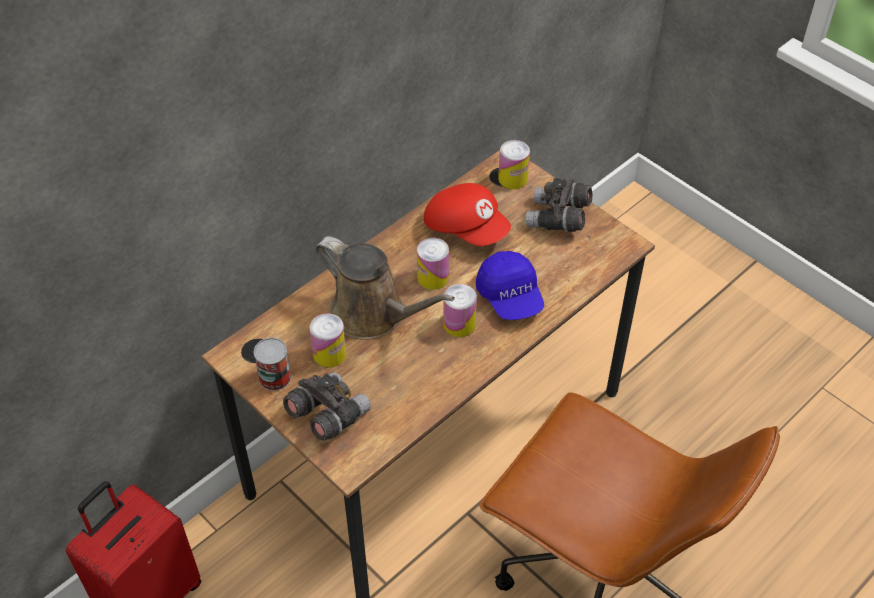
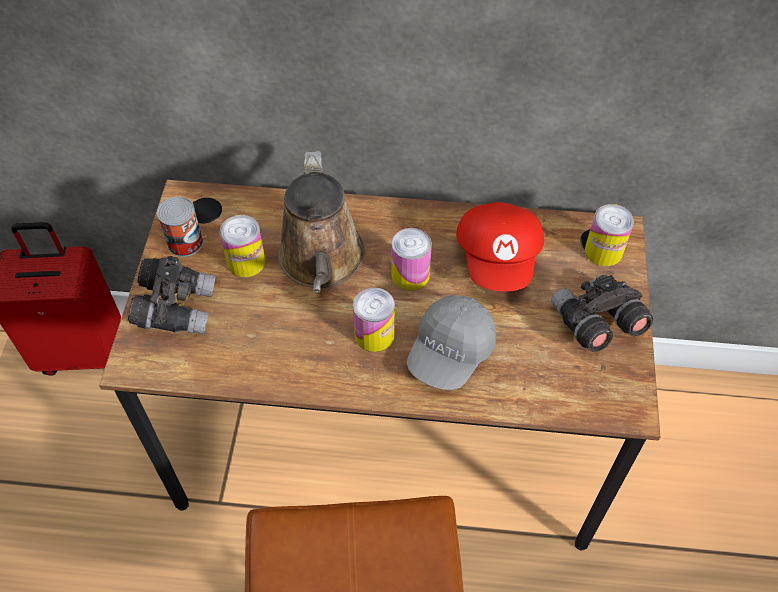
camera: 50 degrees right, 5 degrees up
blue cap [476,251,544,320] -> grey cap [407,295,496,390]

